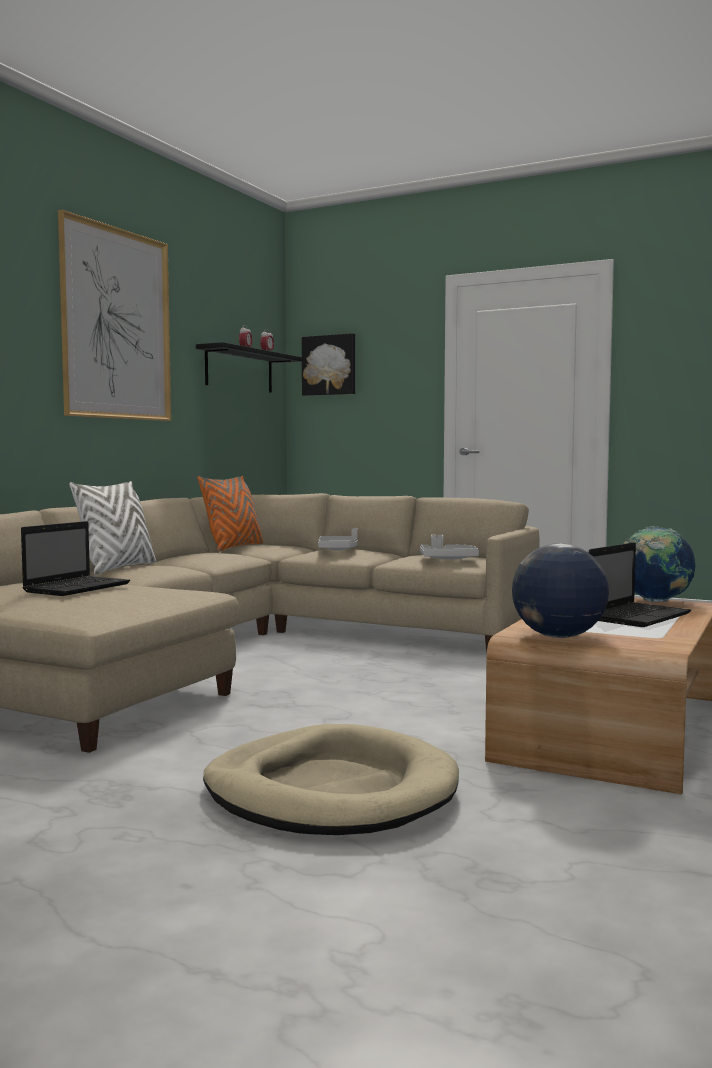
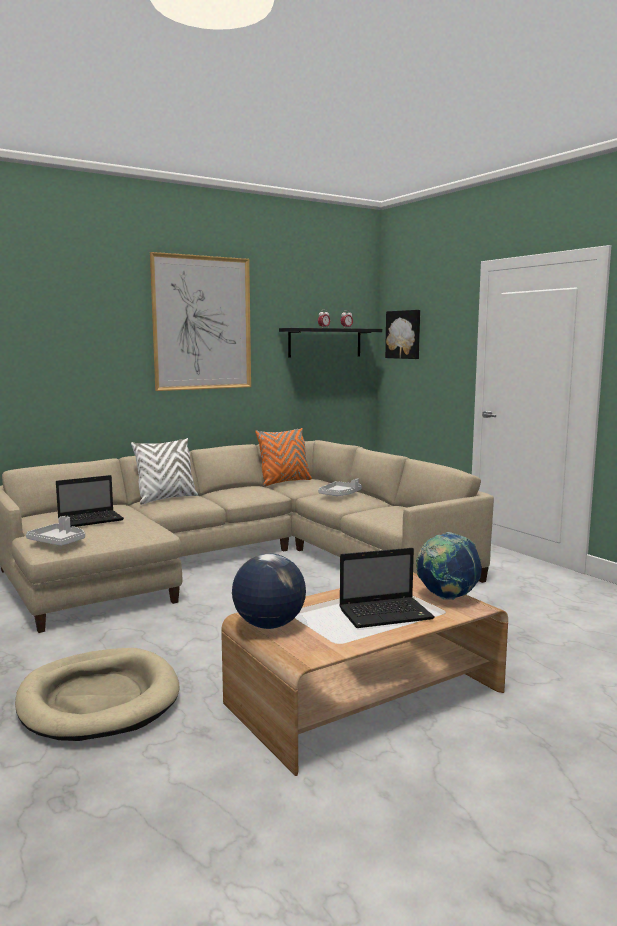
camera: 30 degrees right, 5 degrees up
grey tray [420,535,479,560] -> grey tray moved to [26,516,85,546]

